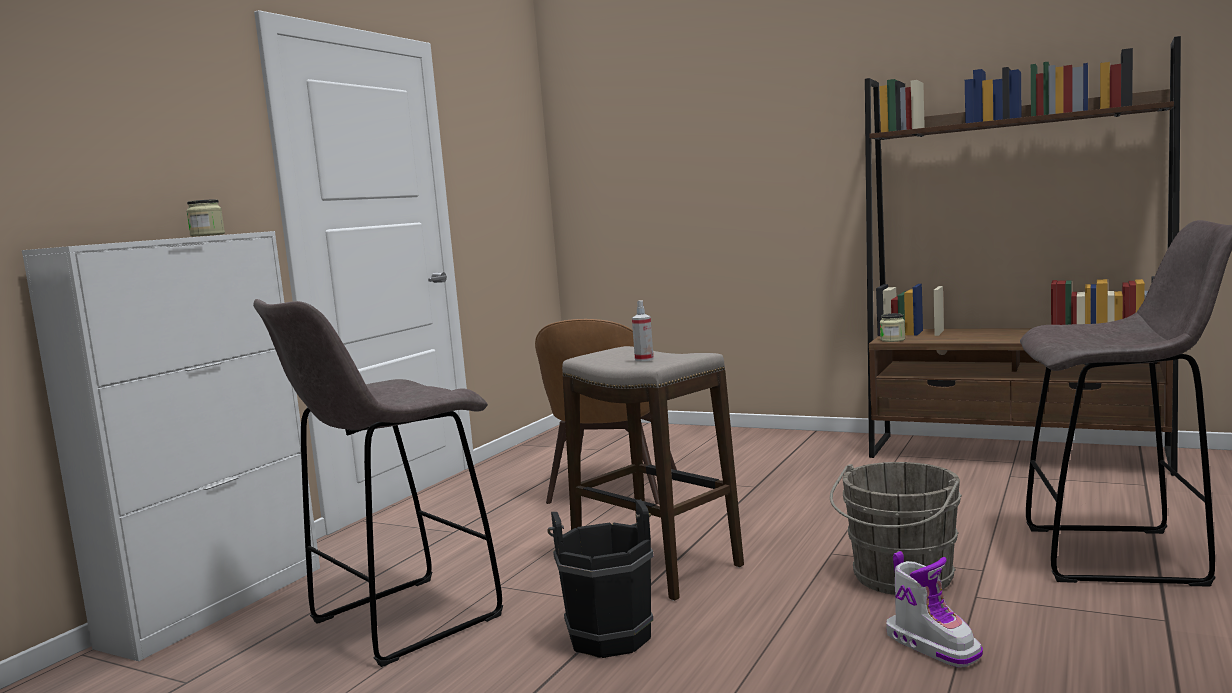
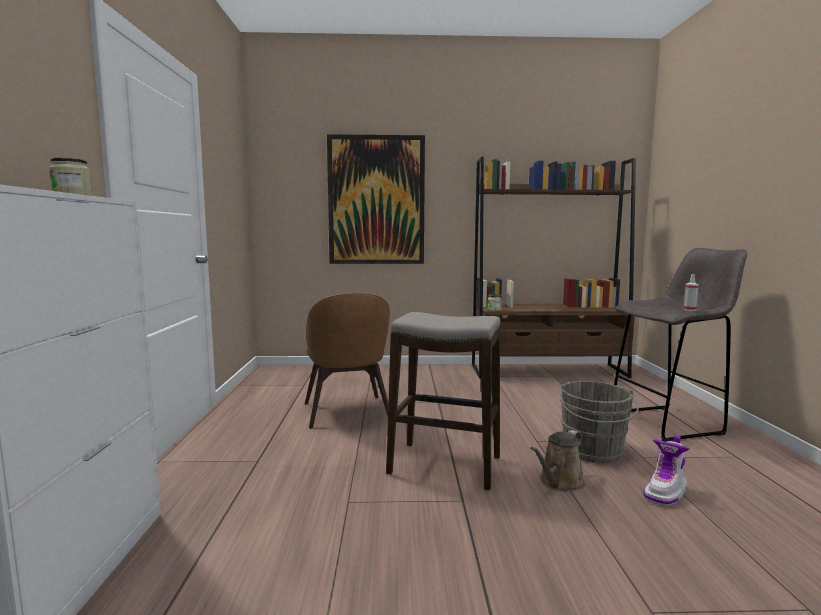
camera: 30 degrees left, 0 degrees up
grey stool [253,299,503,667] -> none
black bucket [547,499,654,658] -> none
spray bottle [632,300,654,361] -> spray bottle moved to [684,274,699,311]
boot [886,551,983,667] -> boot turned 105 degrees clockwise [643,435,690,506]
none -> picture [327,134,425,264]
none -> brown watering can [530,430,585,492]

